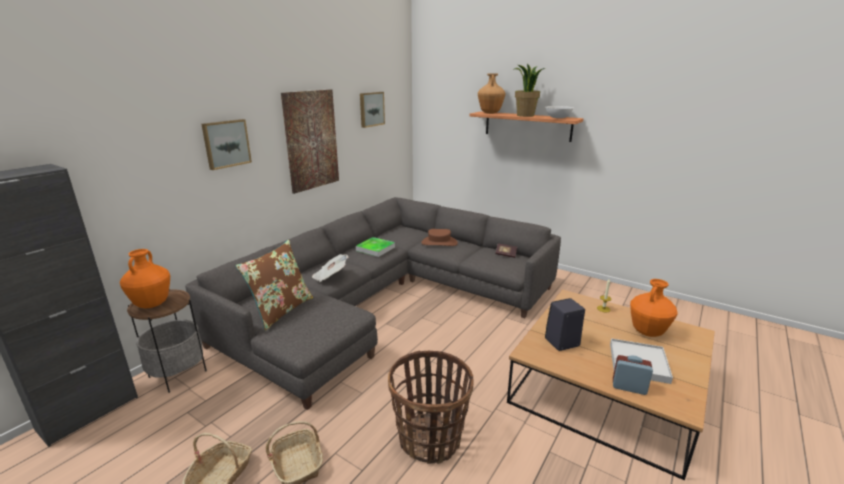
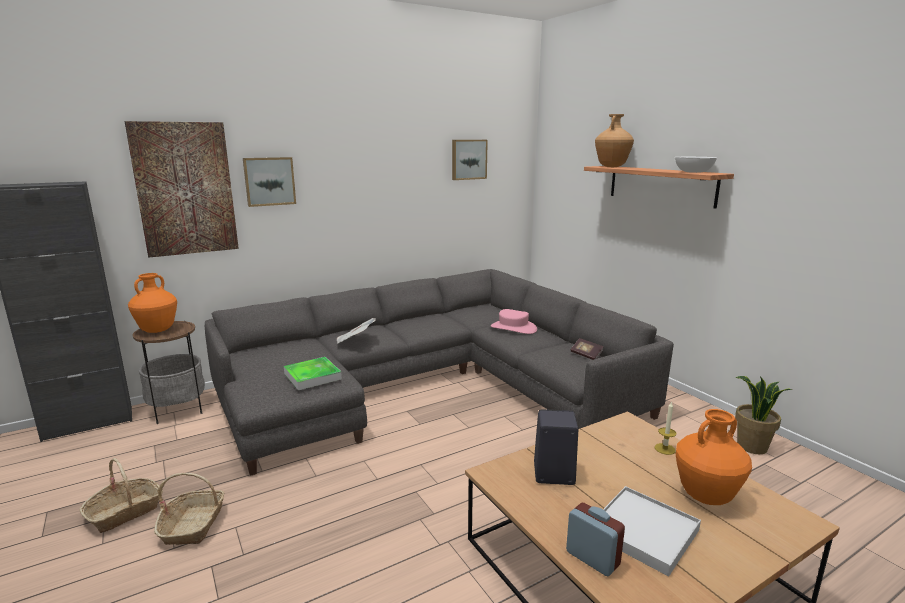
camera: 25 degrees right, 5 degrees down
brown pillow [236,240,313,331] -> none
picture [281,89,339,194] -> picture moved to [125,121,239,258]
tray [356,237,395,257] -> tray moved to [284,357,342,390]
basket [388,350,473,464] -> none
brown hat [421,229,458,246] -> pink hat [491,309,537,334]
potted plant [515,64,545,117] -> potted plant moved to [735,376,793,454]

